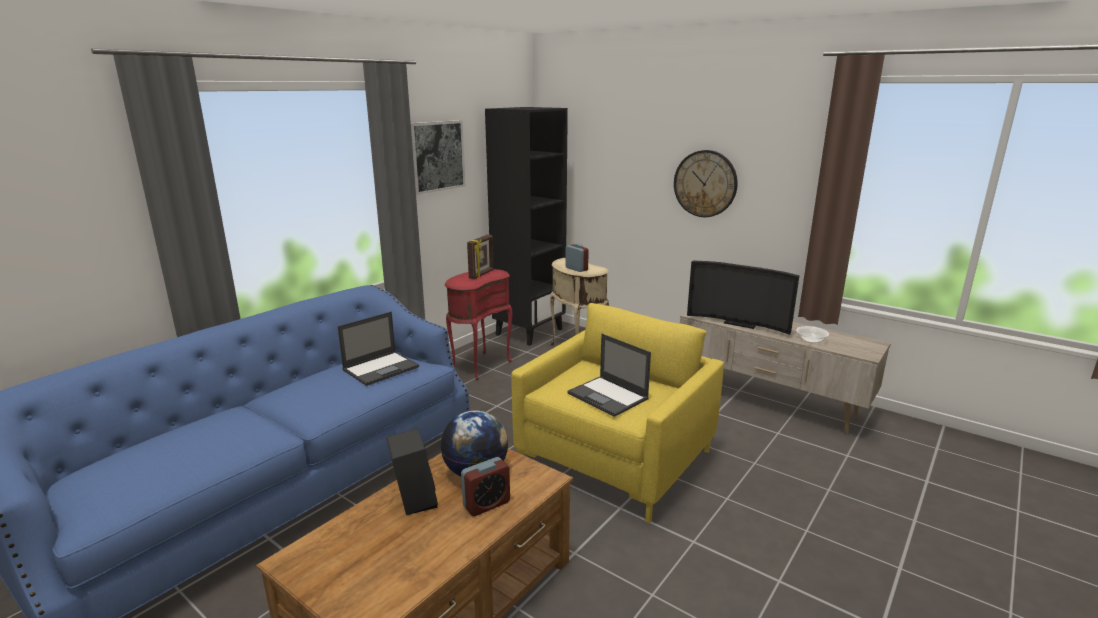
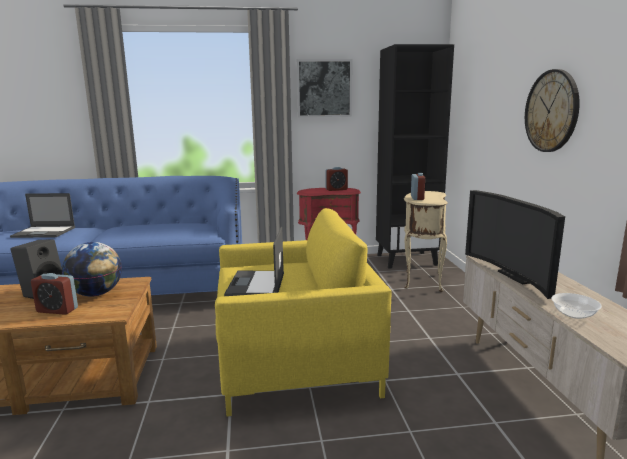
camera: 45 degrees right, 5 degrees down
laptop [338,312,419,386] -> laptop moved to [10,193,75,238]
picture frame [467,235,494,279] -> alarm clock [325,167,348,191]

